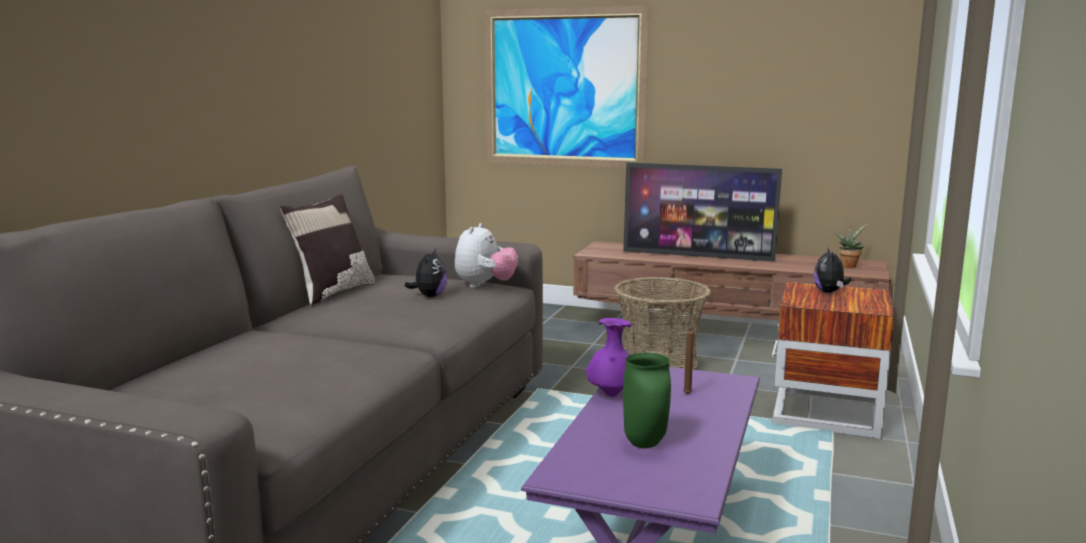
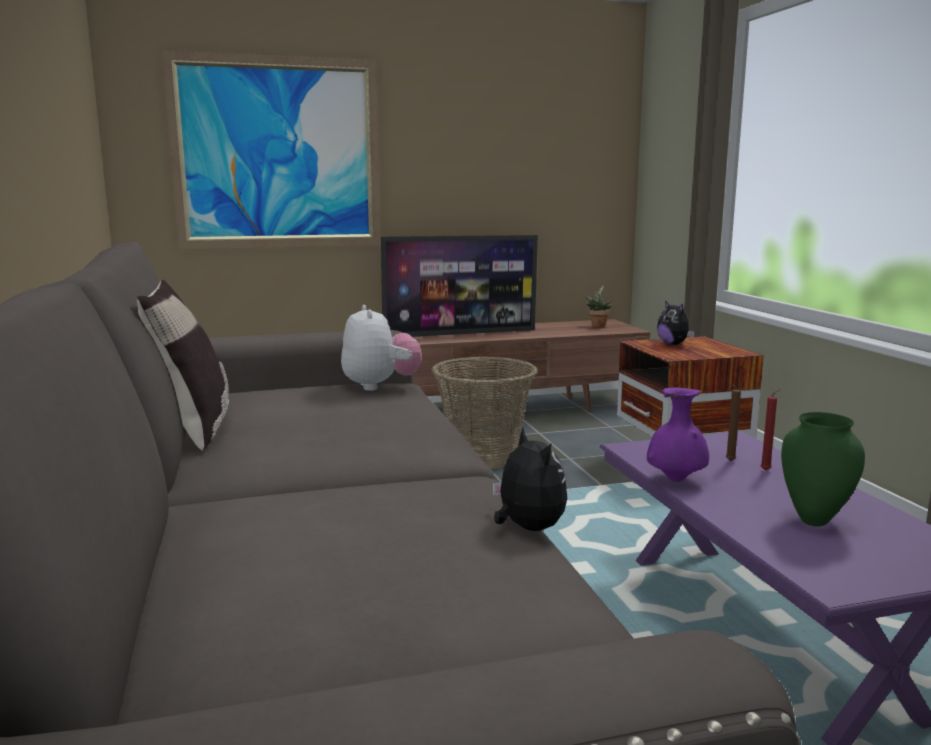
camera: 35 degrees left, 0 degrees up
plush toy [405,248,447,297] -> plush toy moved to [493,428,567,531]
none -> red candle [760,389,781,471]

